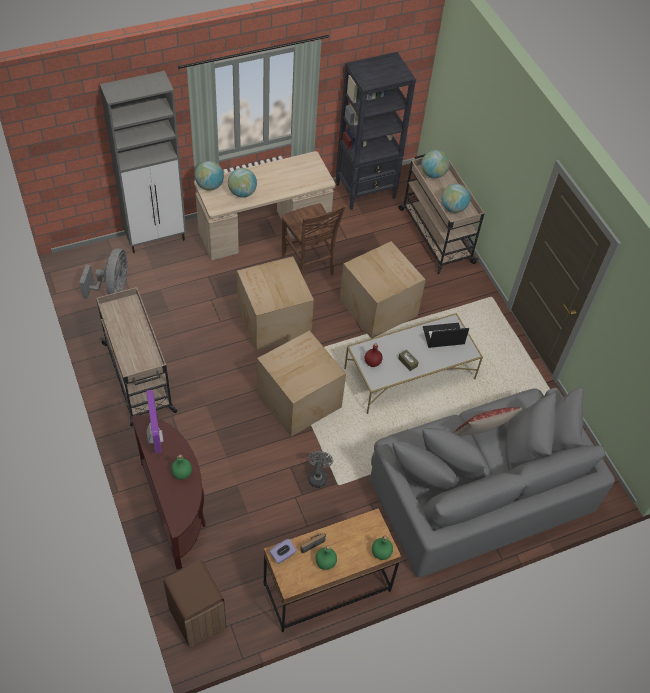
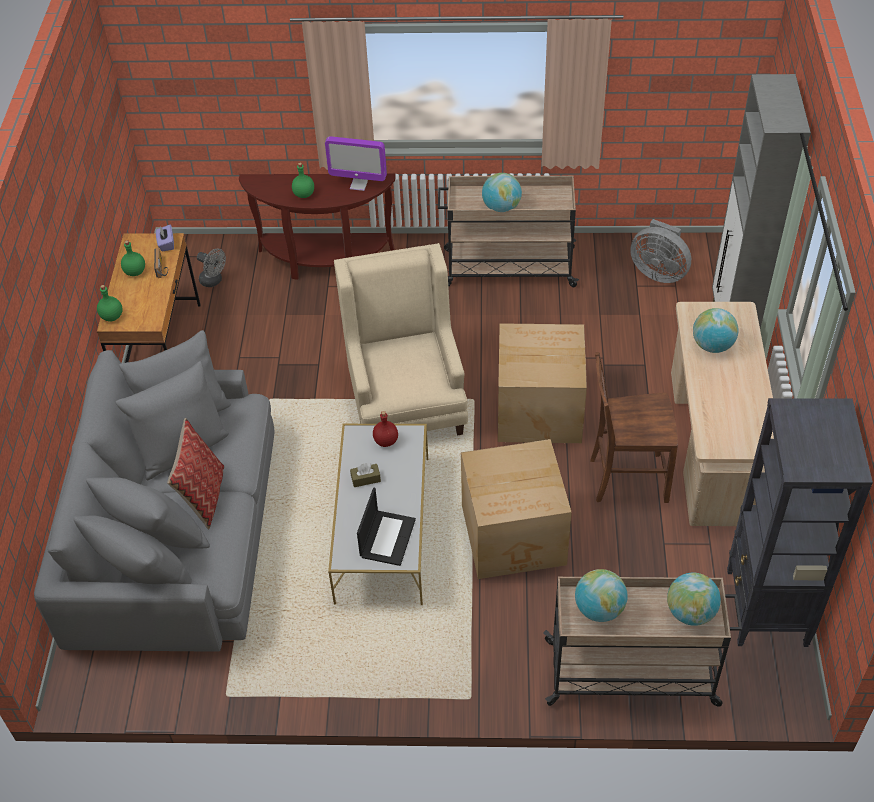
camera: 120 degrees right, 5 degrees down
brown trash can [163,560,226,648] -> none
globe [195,161,224,191] -> globe moved to [482,173,522,212]
cardboard box [257,330,346,437] -> beige armchair [334,243,468,435]
grey fan [308,451,333,488] -> grey fan moved to [197,249,226,287]

